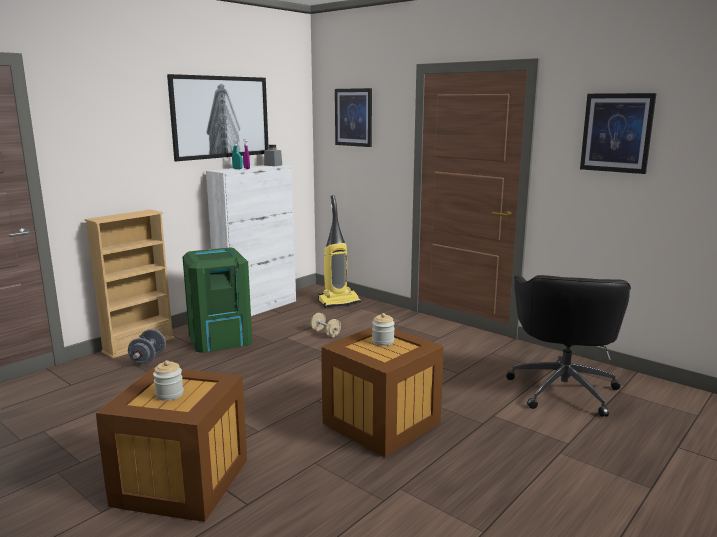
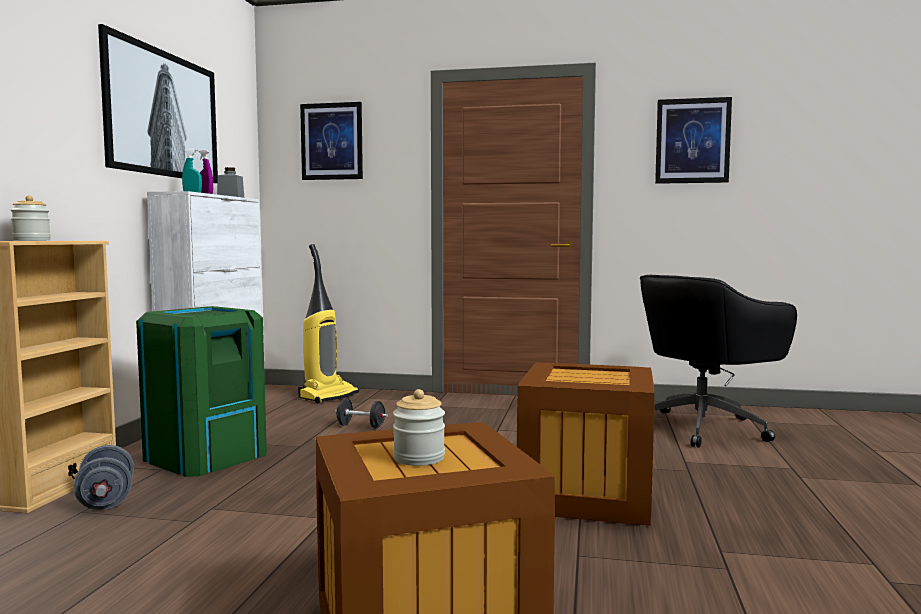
camera: 30 degrees left, 10 degrees down
beige dumbbell [311,313,341,337] -> black dumbbell [335,398,388,429]
jar [372,313,395,346] -> jar moved to [10,195,51,241]
black office chair [506,275,631,417] -> black office chair turned 75 degrees clockwise [640,275,797,448]

